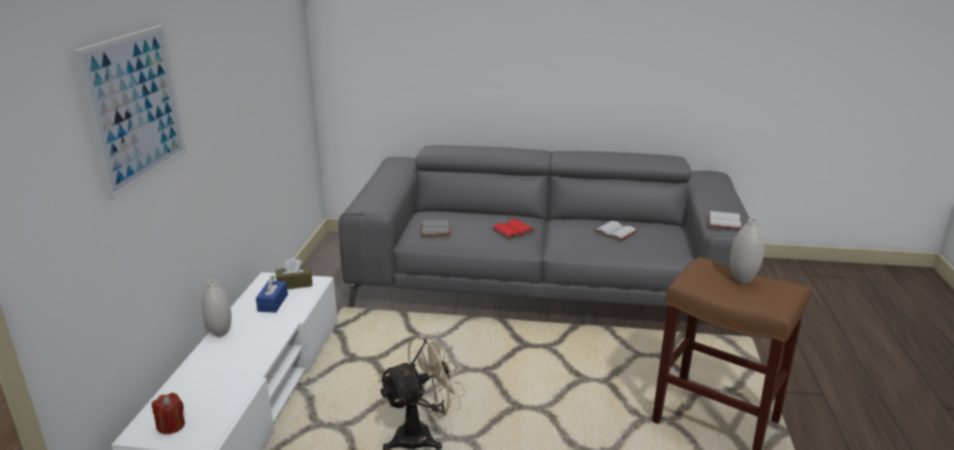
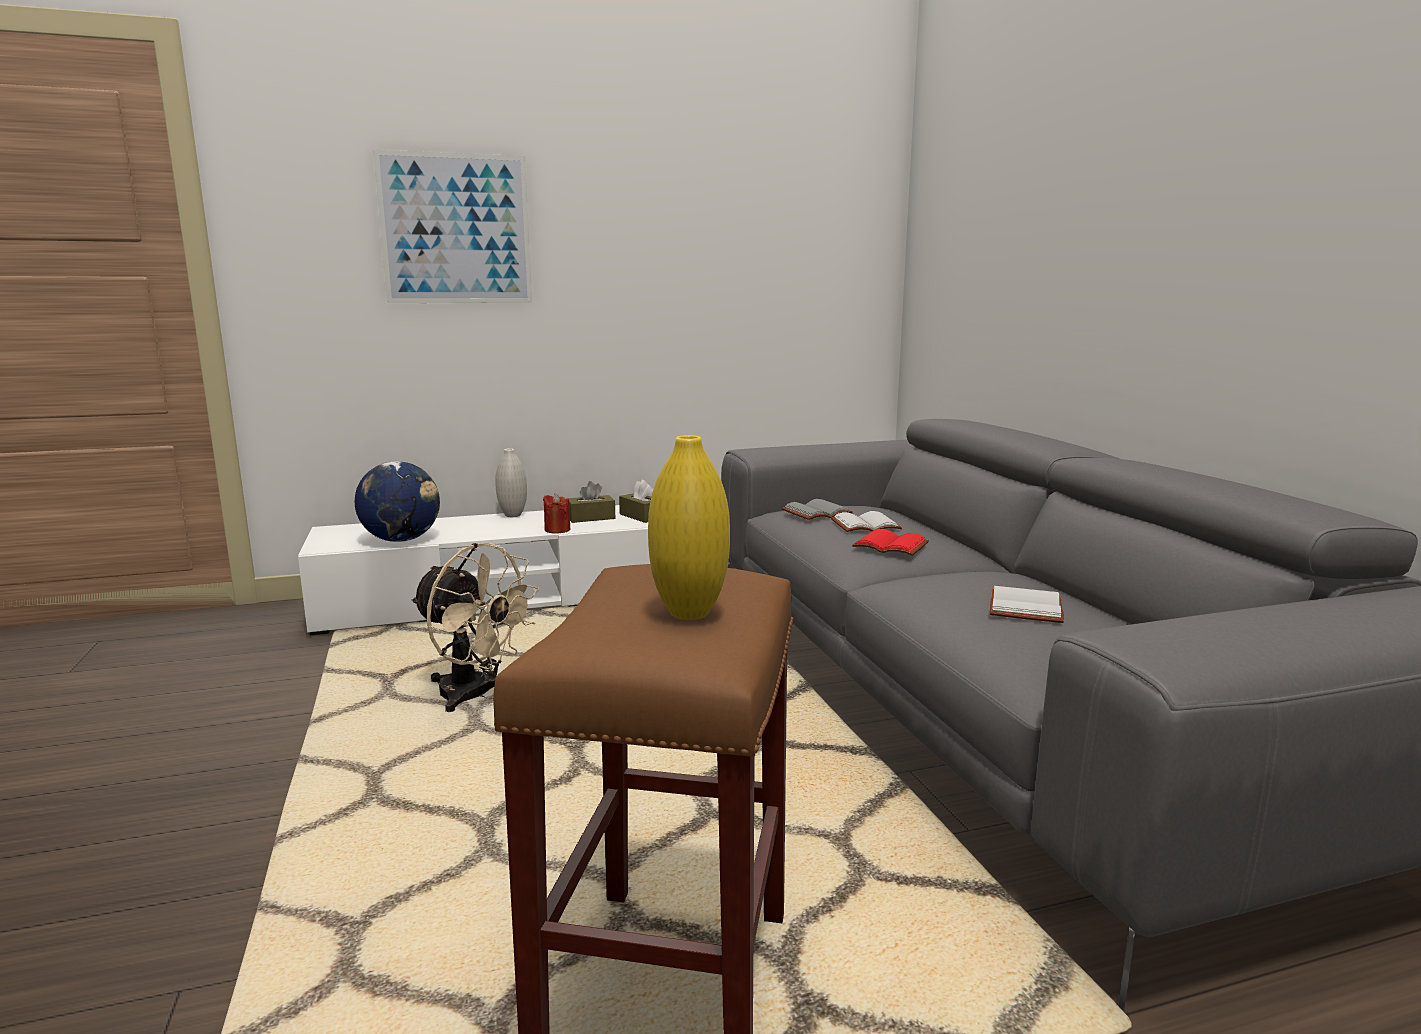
camera: 65 degrees right, 10 degrees down
red candle [152,393,185,434] -> red candle moved to [543,494,570,534]
blue tissue box [256,275,288,312] -> brown tissue box [569,481,615,523]
white book [708,211,742,230] -> white book moved to [831,511,902,532]
white vase [730,218,765,283] -> yellow vase [648,435,730,620]
none -> globe [355,461,440,542]

